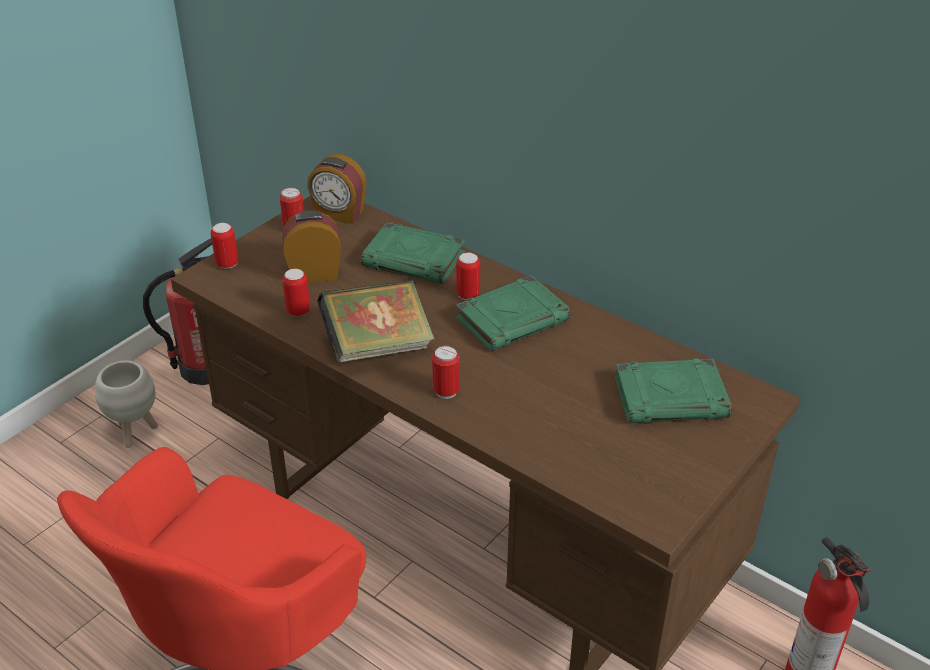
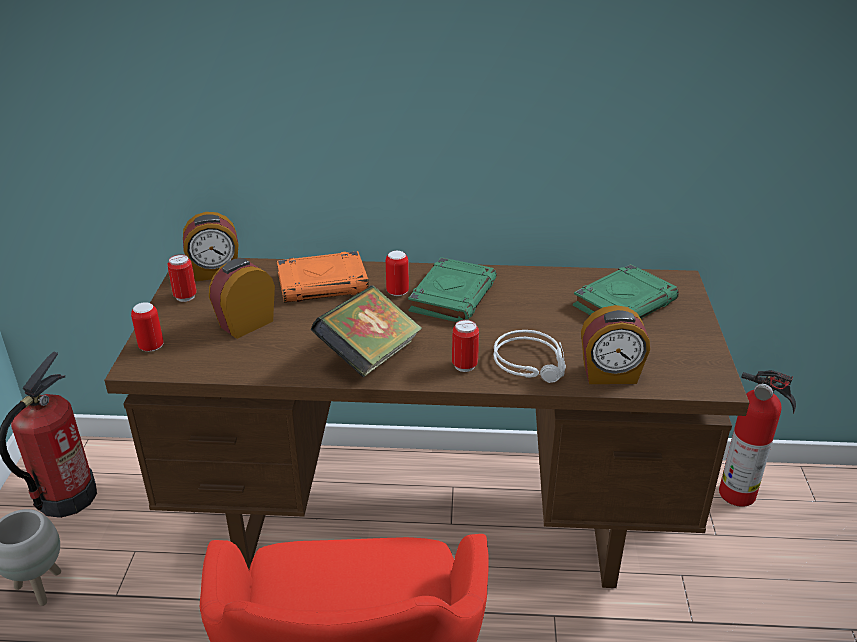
camera: 35 degrees left, 5 degrees down
can [283,269,310,316] -> none
green book [361,222,465,284] -> orange book [277,251,369,303]
none -> grey headphones [493,330,566,383]
none -> alarm clock [581,305,650,384]

